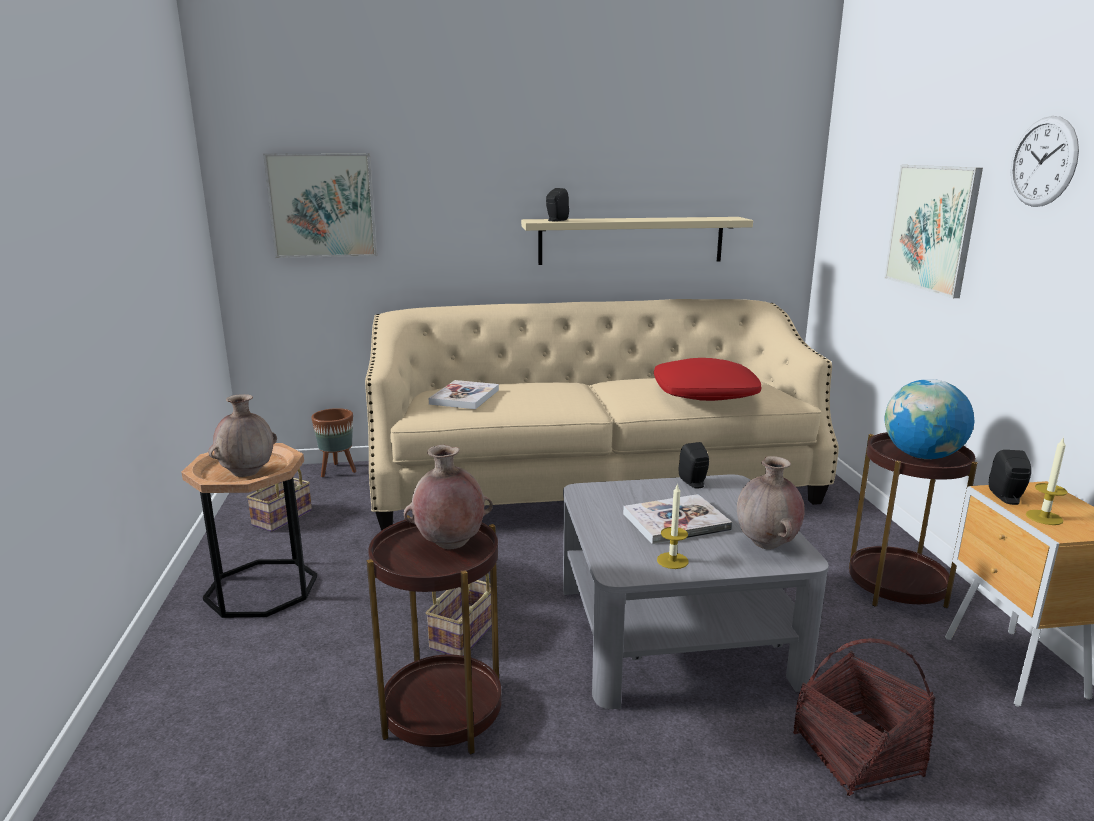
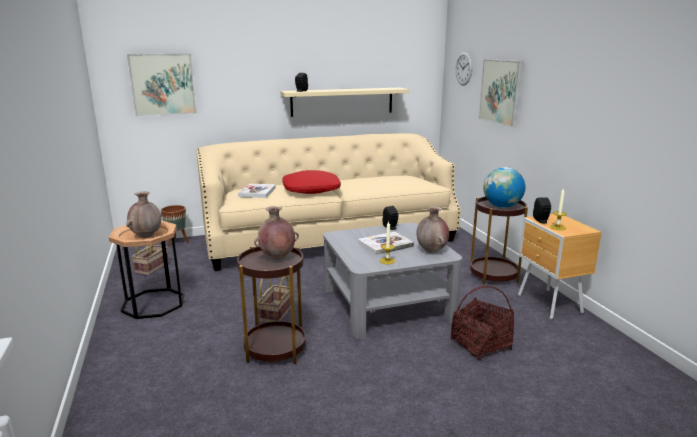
camera: 10 degrees left, 0 degrees up
red pillow [654,358,761,401] -> red pillow moved to [282,170,341,194]
wall clock [1011,116,1079,207] -> wall clock moved to [456,52,473,86]

